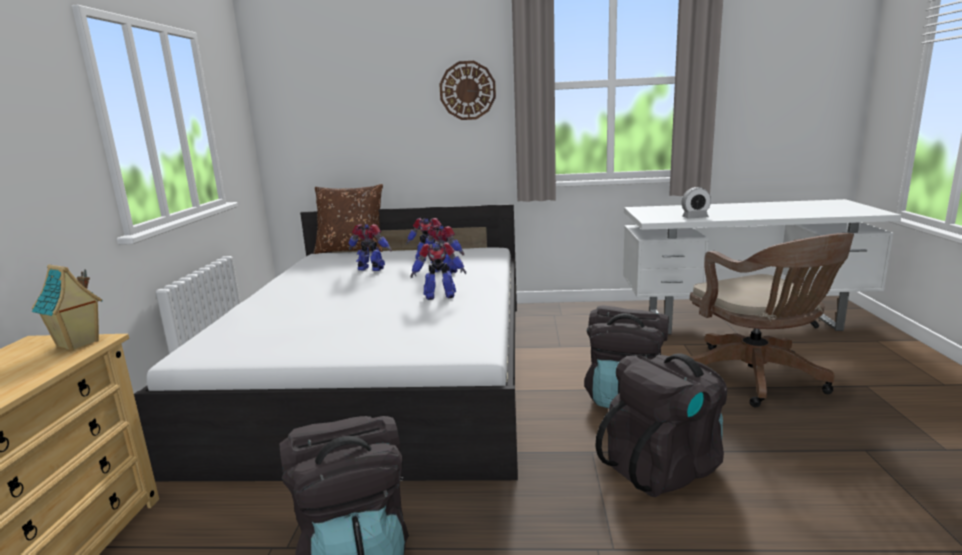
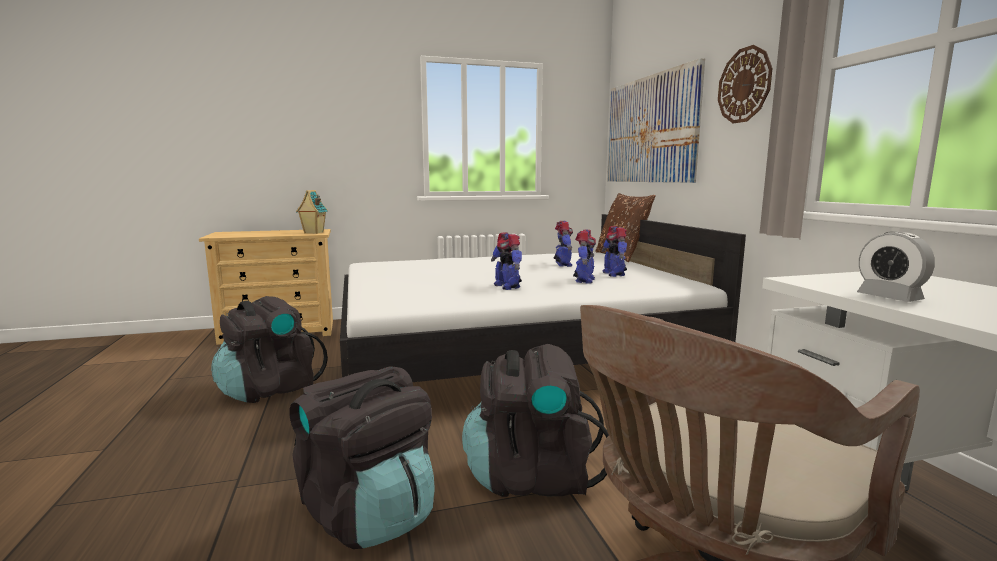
camera: 70 degrees right, 5 degrees down
none -> picture [607,58,705,183]

